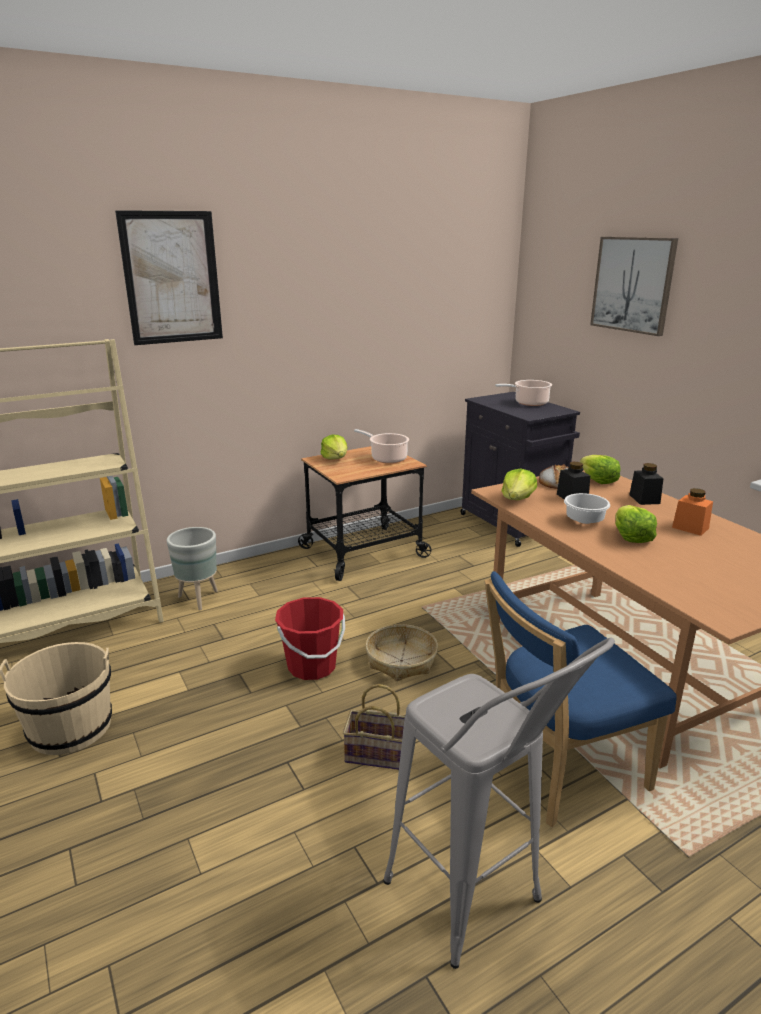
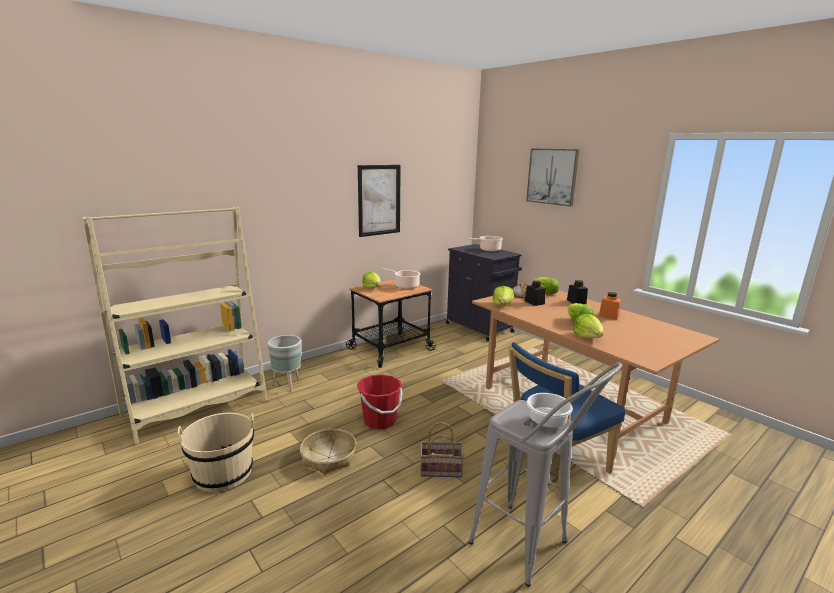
camera: 10 degrees left, 5 degrees down
picture [115,210,223,345] -> picture moved to [358,165,401,237]
basket [366,624,438,681] -> basket moved to [300,429,357,475]
white bowl [564,493,610,524] -> white bowl moved to [527,393,573,427]
none -> lettuce [573,314,603,338]

